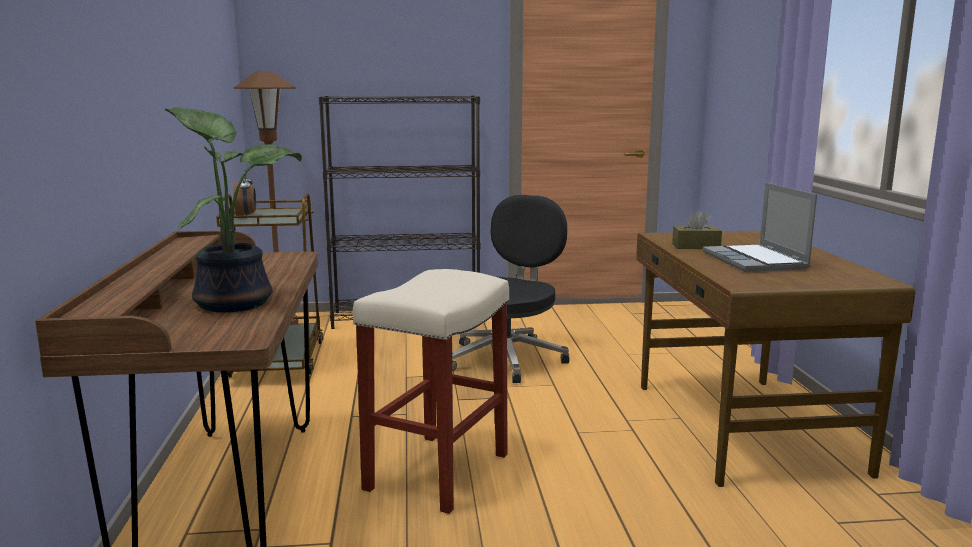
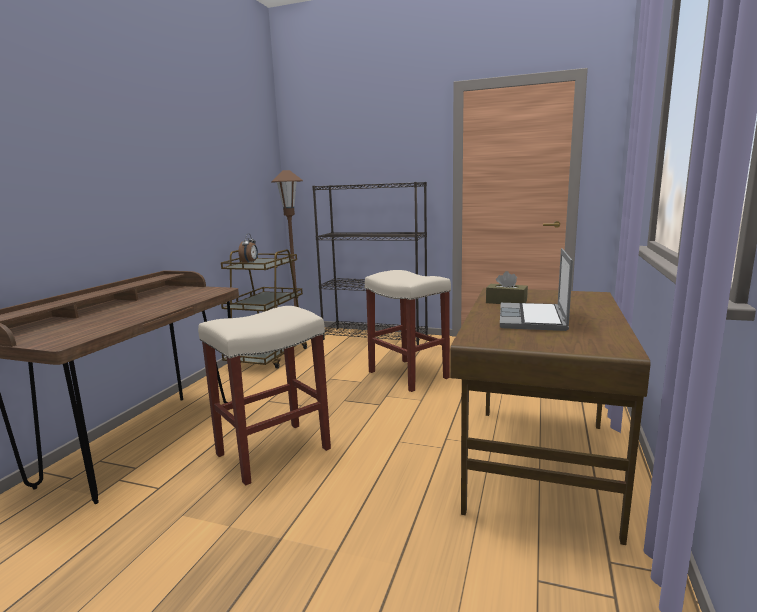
camera: 25 degrees right, 0 degrees up
potted plant [164,107,302,312] -> none
black office chair [452,195,569,383] -> beige stool [365,270,451,392]

